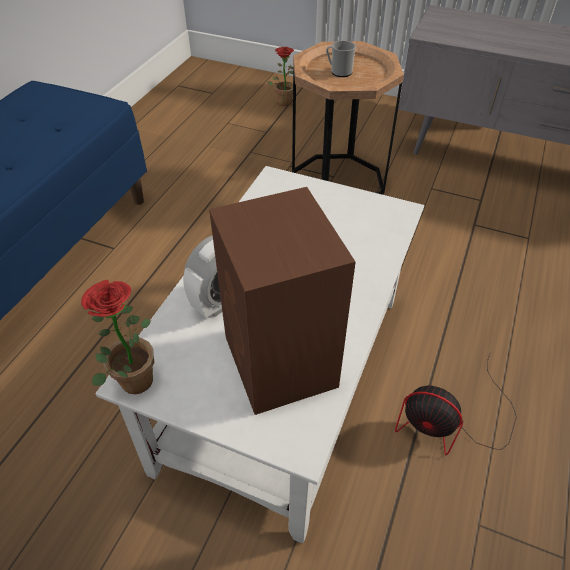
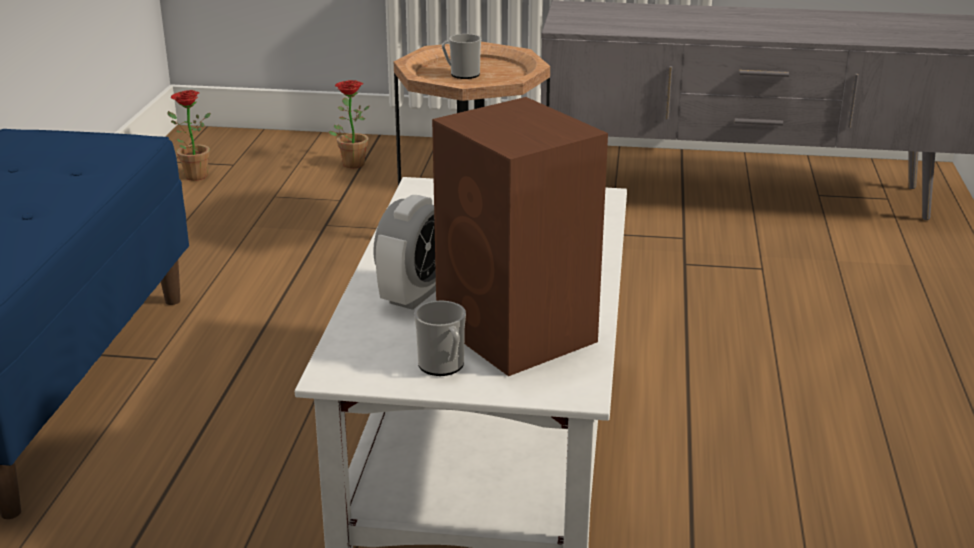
camera: 15 degrees left, 20 degrees down
potted plant [81,280,154,394] -> potted plant moved to [167,90,211,181]
fan [395,354,517,456] -> none
none -> mug [414,300,466,376]

